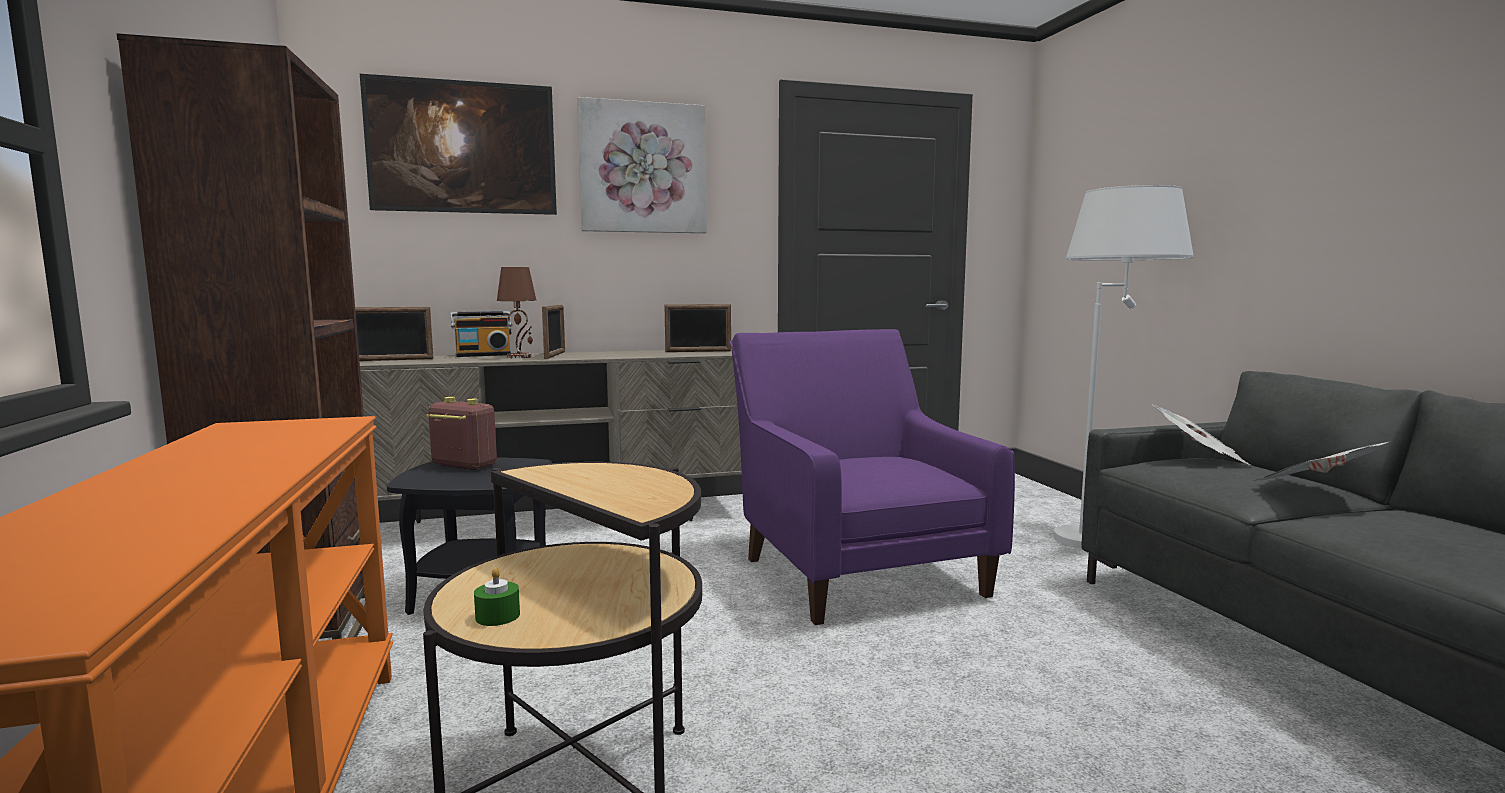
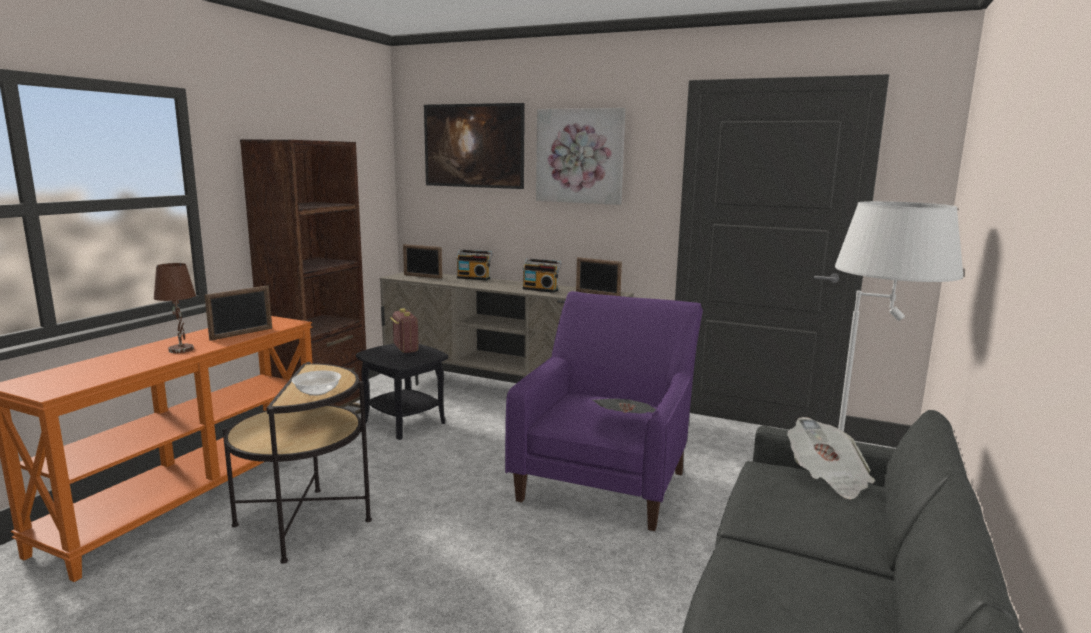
camera: 40 degrees right, 5 degrees up
green candle [474,568,520,626] -> none
brown table lamp [497,267,537,358] -> brown table lamp moved to [154,263,196,353]
picture frame [542,305,565,359] -> picture frame moved to [205,286,272,341]
newspaper [1254,442,1389,481] -> newspaper moved to [593,399,656,413]
none -> bowl [292,371,341,396]
none -> radio [522,258,562,293]

